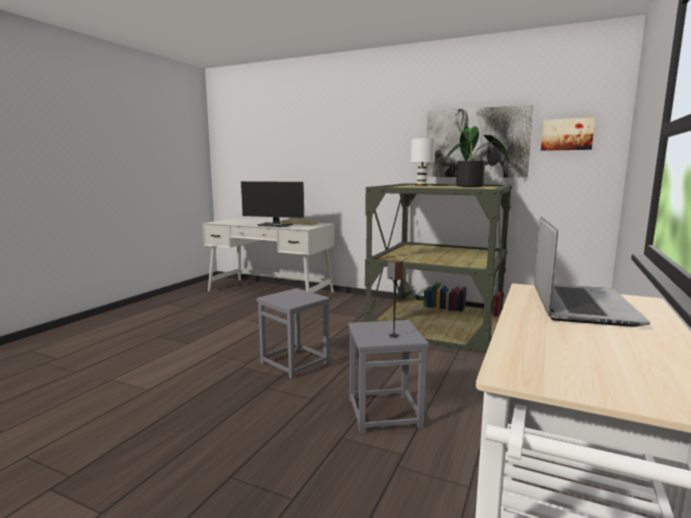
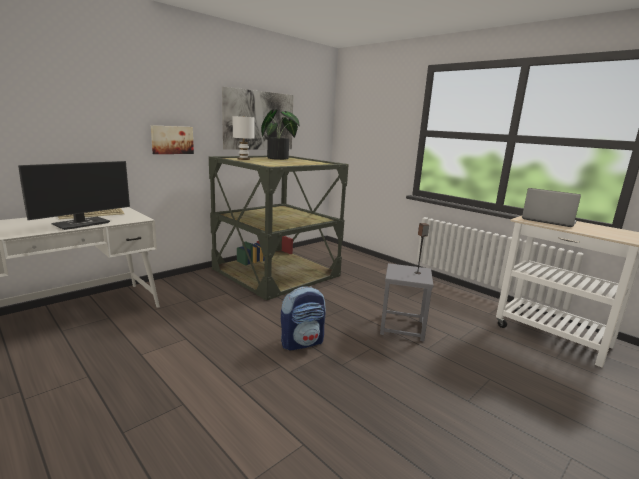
camera: 70 degrees left, 5 degrees up
grey stool [257,288,330,379] -> backpack [281,286,326,350]
picture [541,118,595,151] -> picture moved to [151,125,194,154]

